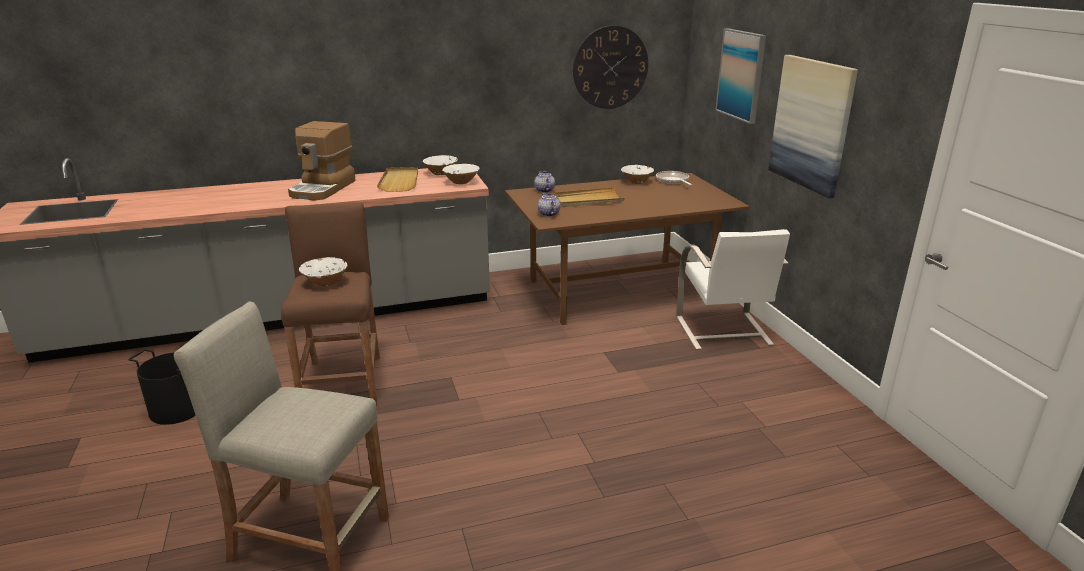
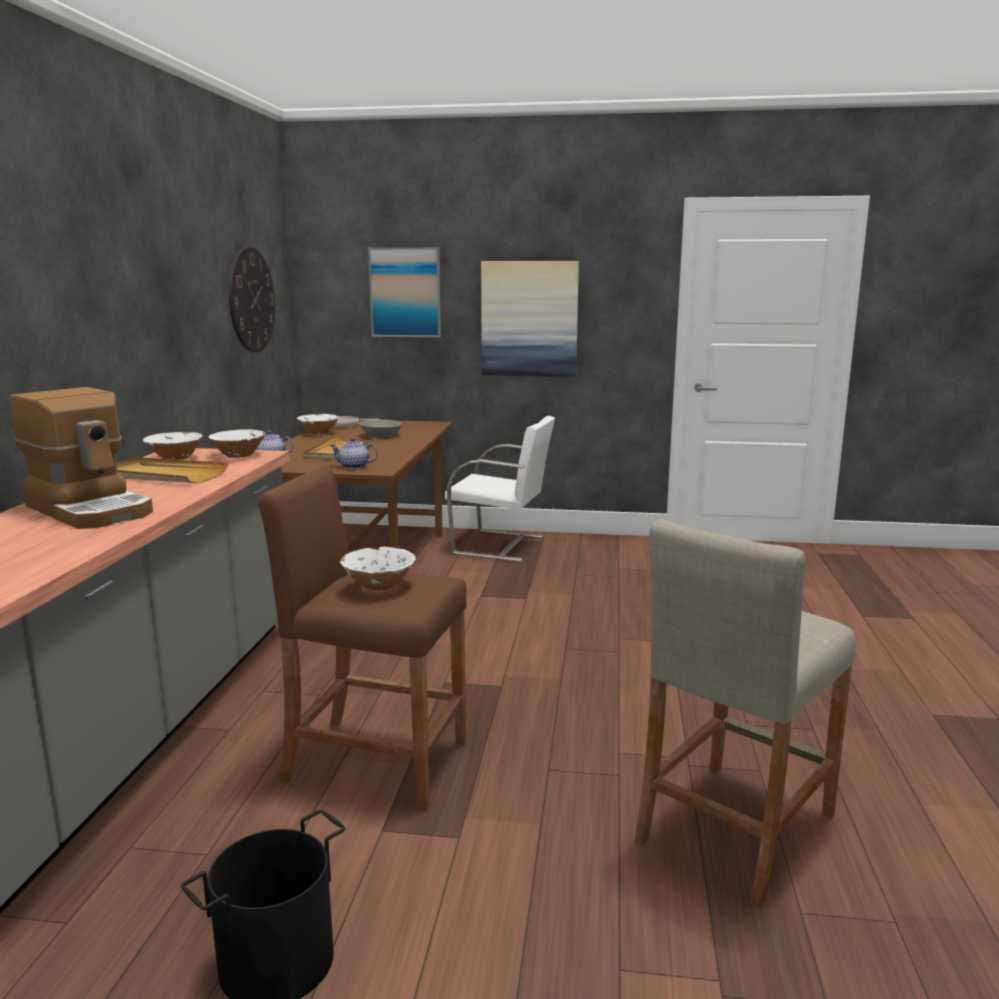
camera: 65 degrees left, 10 degrees down
none -> grey bowl [359,420,402,437]

